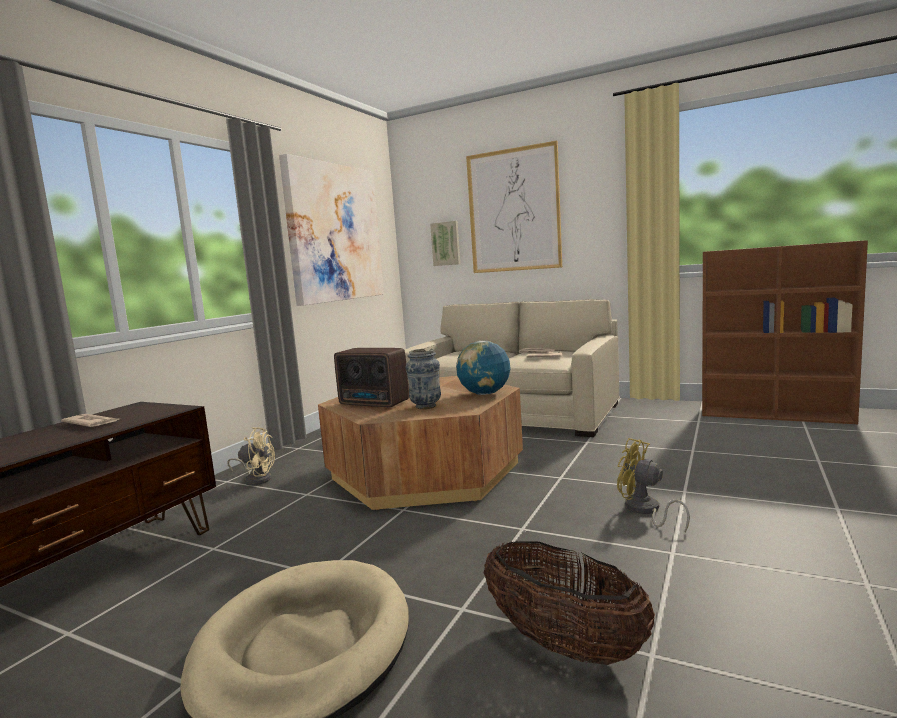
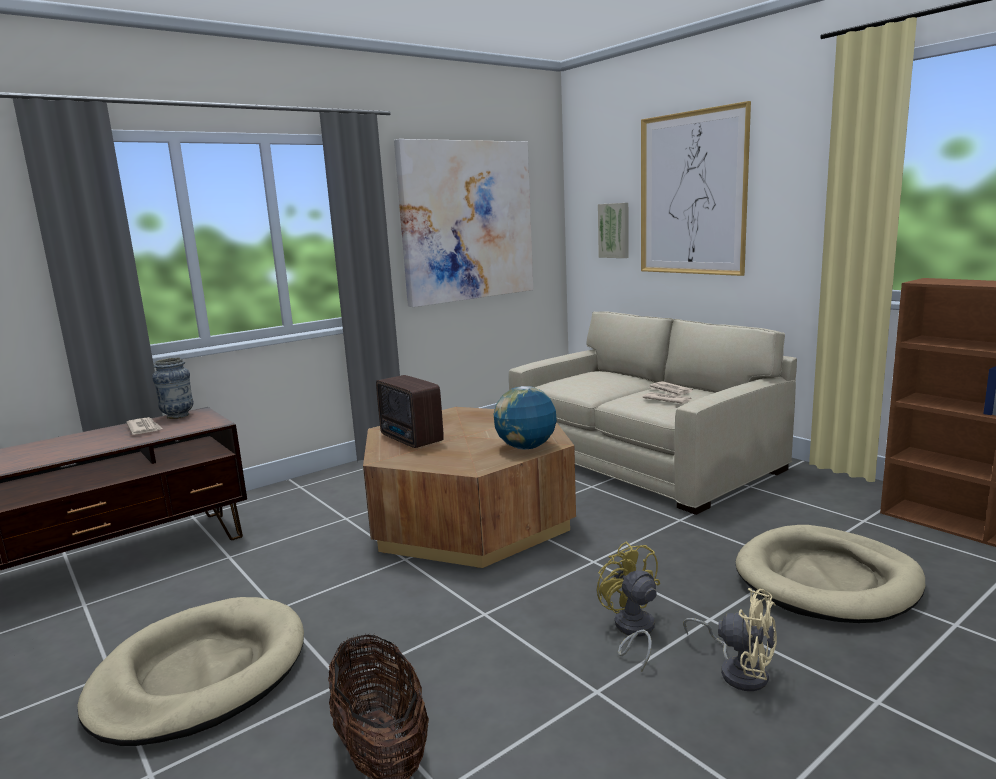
camera: 25 degrees right, 5 degrees up
beige fan [227,427,275,486] -> beige fan moved to [683,588,777,691]
vase [406,349,441,409] -> vase moved to [152,358,194,419]
none -> beige dog bed [736,525,925,623]

